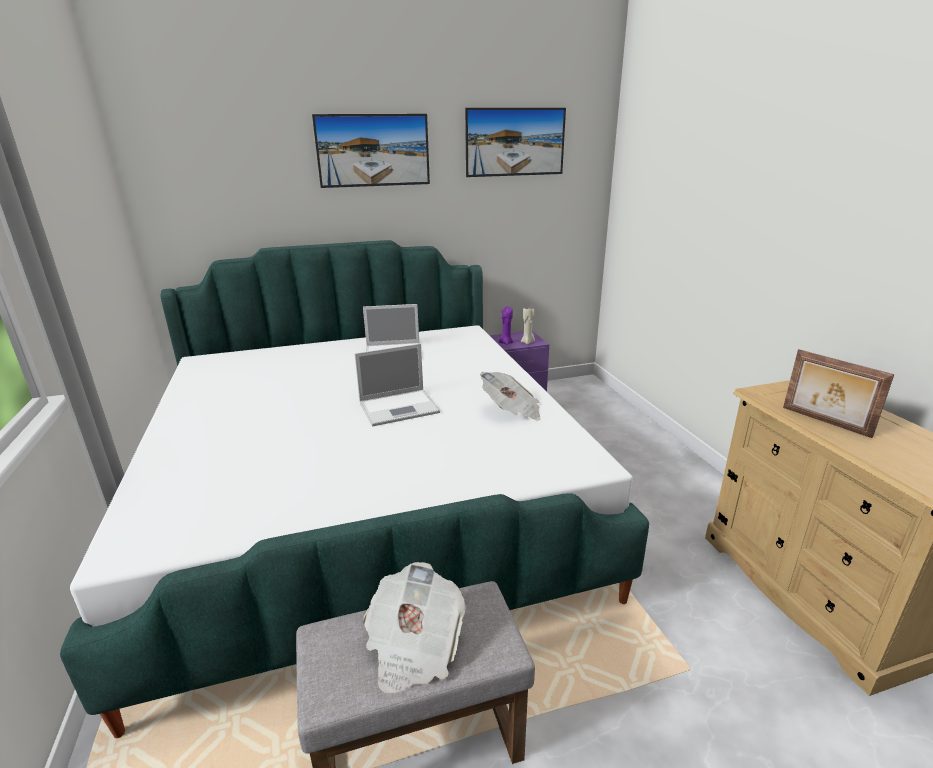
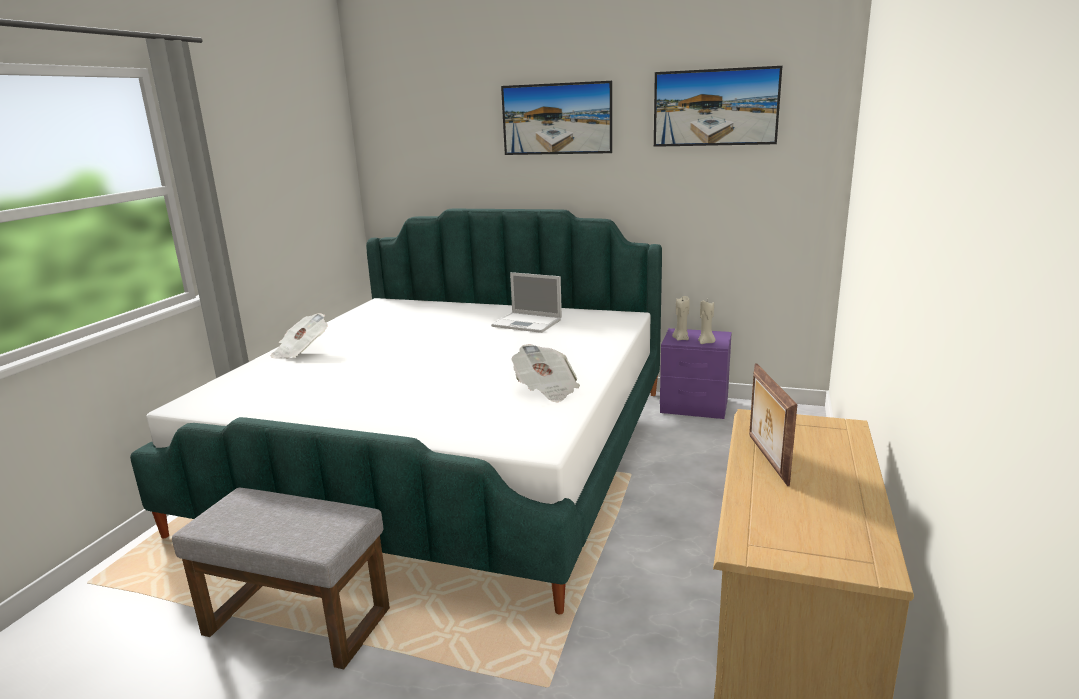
camera: 35 degrees right, 5 degrees down
laptop [354,343,440,427] -> none
newspaper [363,562,466,693] -> newspaper moved to [270,313,327,359]
purple candle [499,307,513,345] -> beige candle [672,296,690,341]

